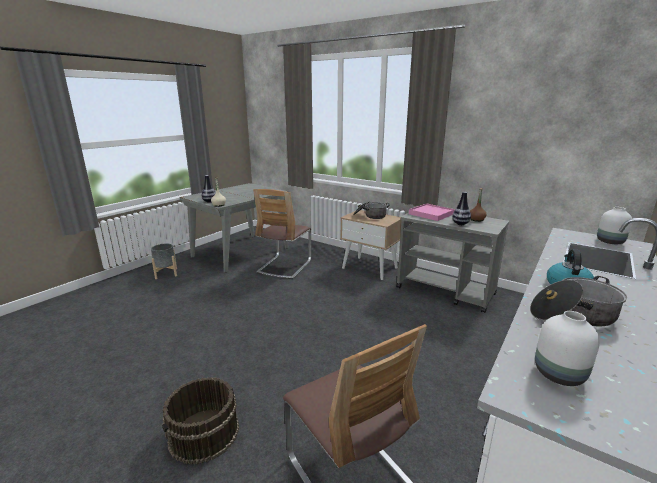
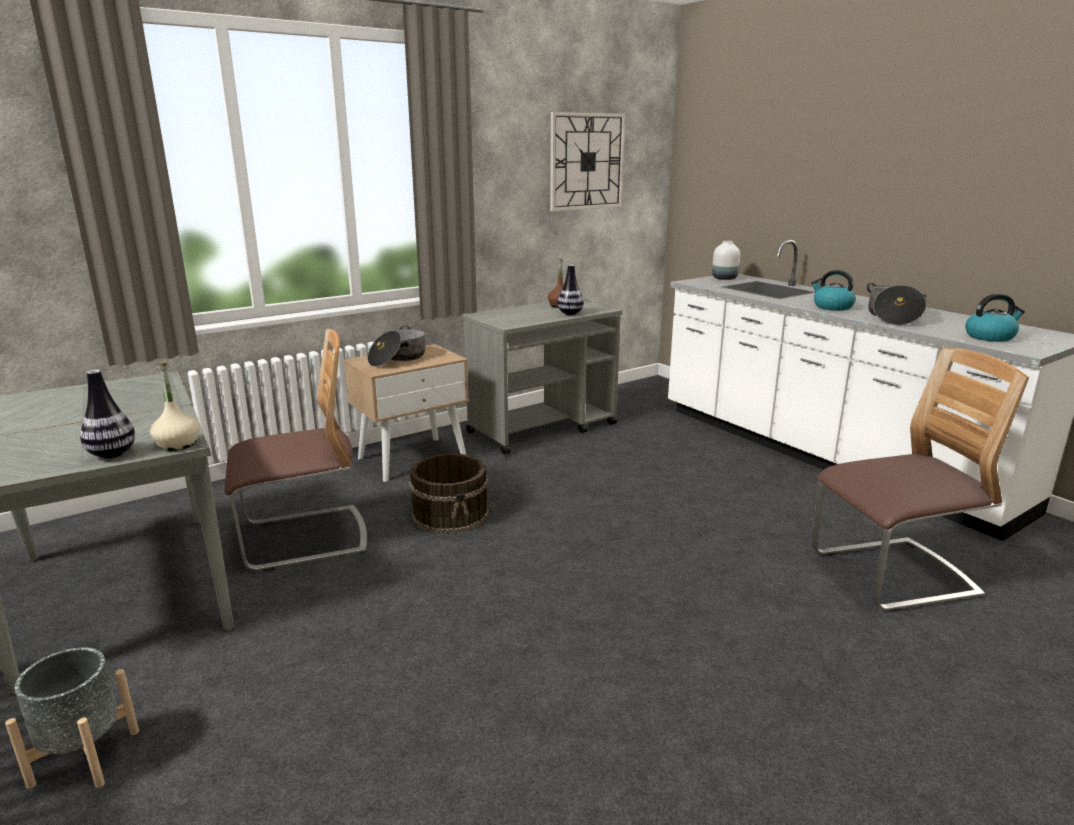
camera: 70 degrees left, 0 degrees up
brown bucket [162,377,239,465] -> brown bucket moved to [409,453,489,534]
chair [253,189,311,279] -> chair turned 60 degrees counterclockwise [225,328,367,571]
pink tray [409,203,455,221] -> none
white vase [535,311,600,386] -> kettle [965,294,1025,342]
none -> wall clock [550,112,626,211]

